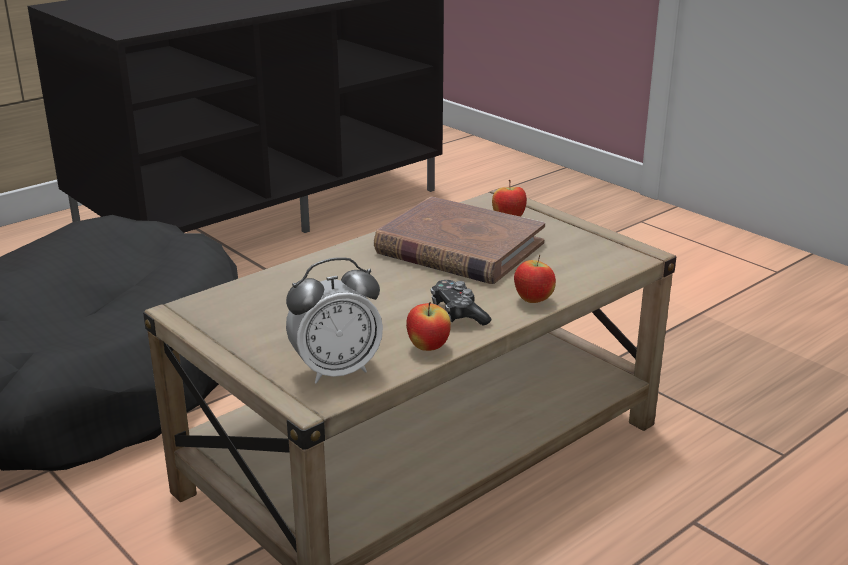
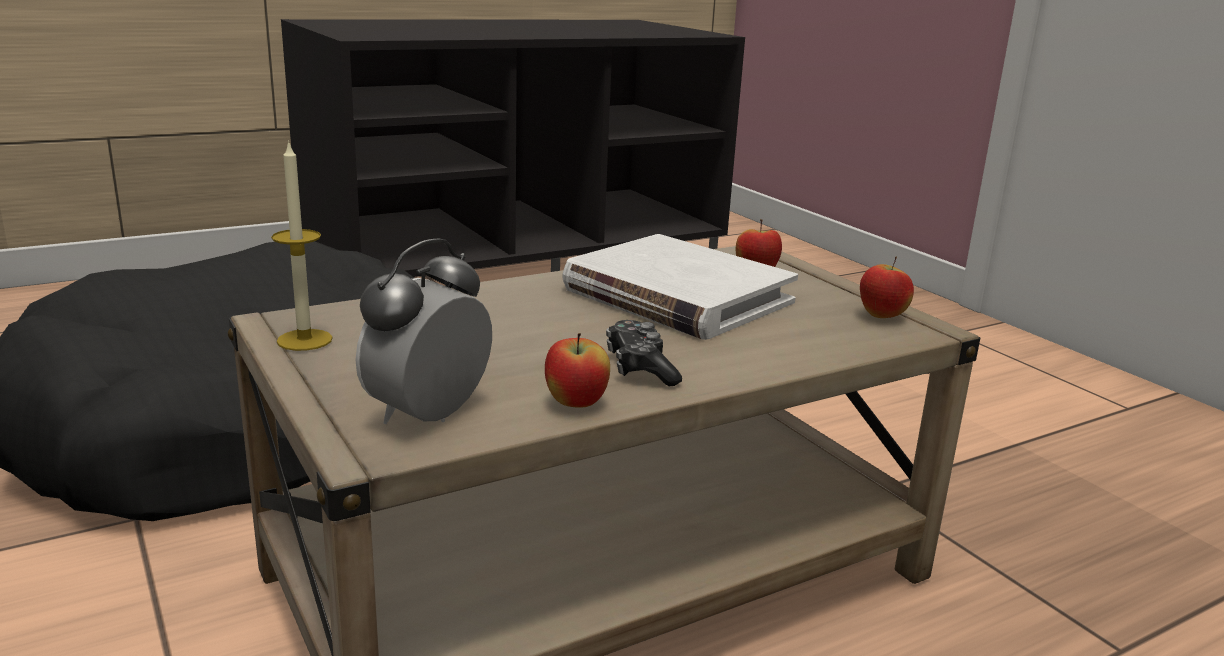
camera: 10 degrees right, 5 degrees down
alarm clock [286,257,383,384] -> alarm clock turned 135 degrees clockwise [355,238,492,424]
brown book [374,196,545,284] -> white book [562,234,798,340]
apple [514,255,556,303] -> apple moved to [860,256,914,318]
none -> candle [271,140,333,351]

